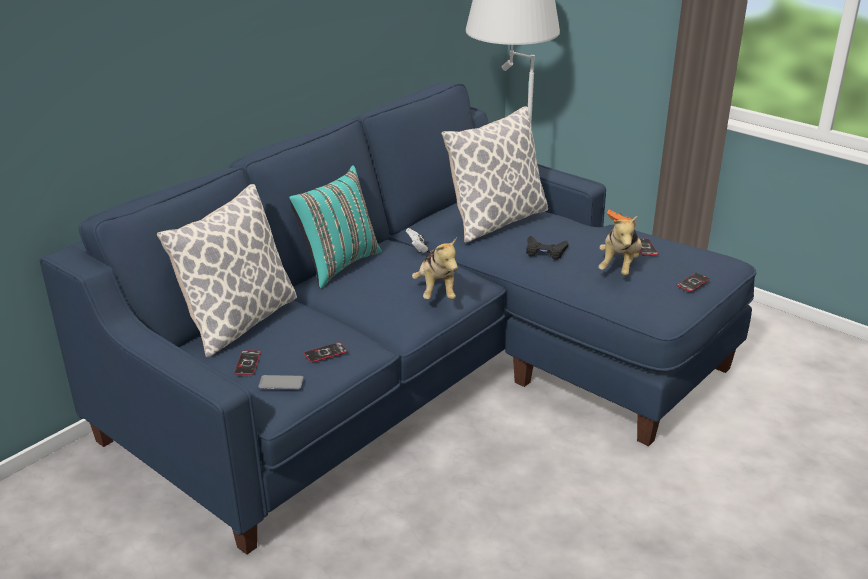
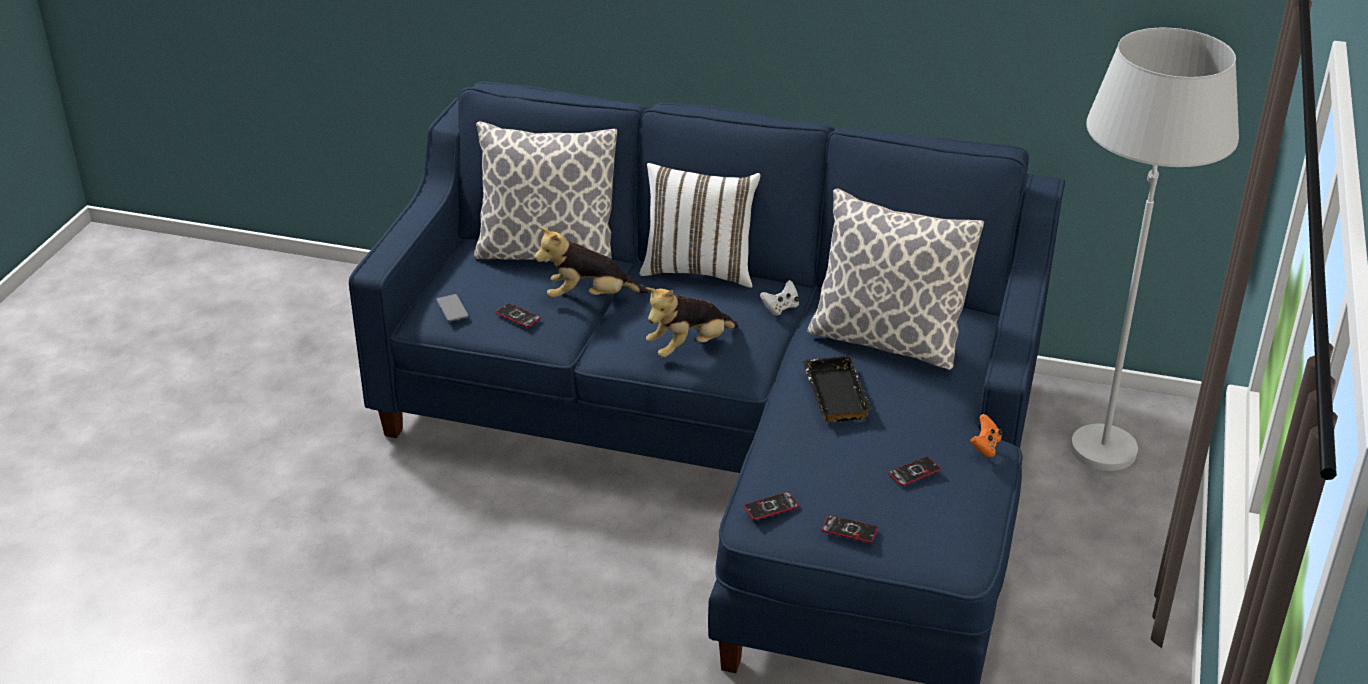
camera: 65 degrees right, 5 degrees up
phone [234,351,261,375] -> phone moved to [744,492,799,520]
turquoise pillow [289,165,382,289] -> white pillow [640,163,761,288]
black game controller [526,236,568,260] -> black tray [802,355,873,422]
plush toy [598,215,642,276] -> plush toy moved to [534,227,649,298]

